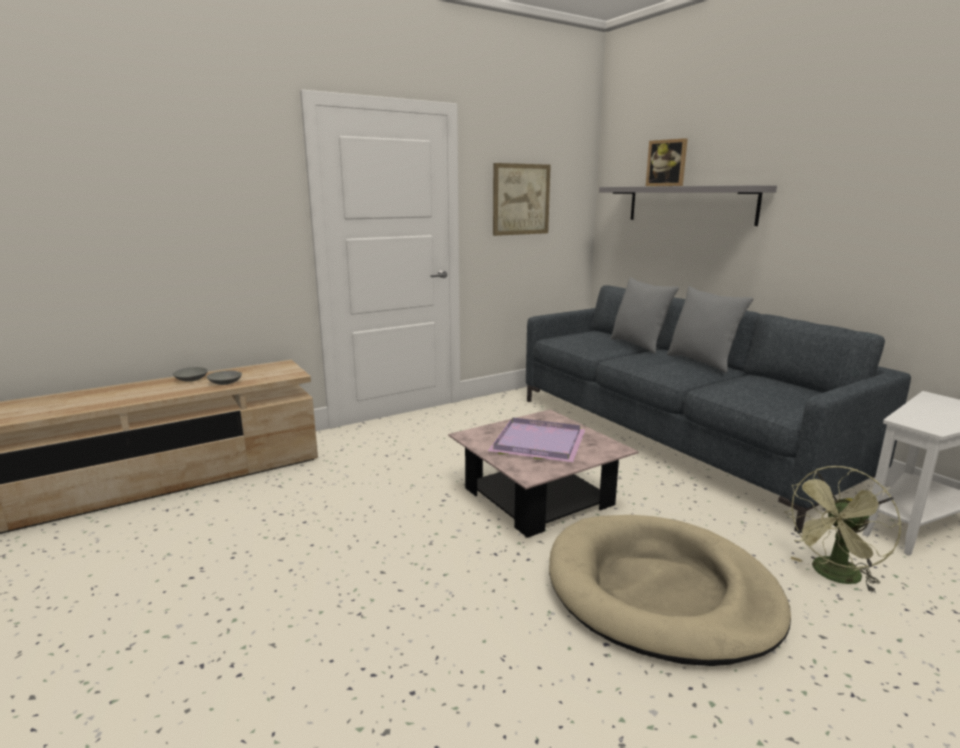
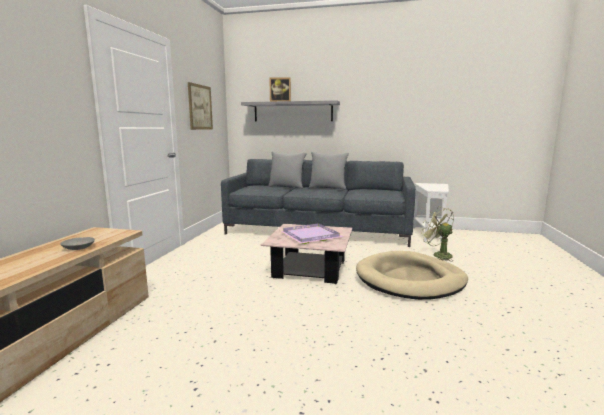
camera: 45 degrees left, 5 degrees down
grey bowl [173,367,208,382] -> none
green fan [784,466,901,593] -> green fan turned 135 degrees clockwise [421,207,454,261]

